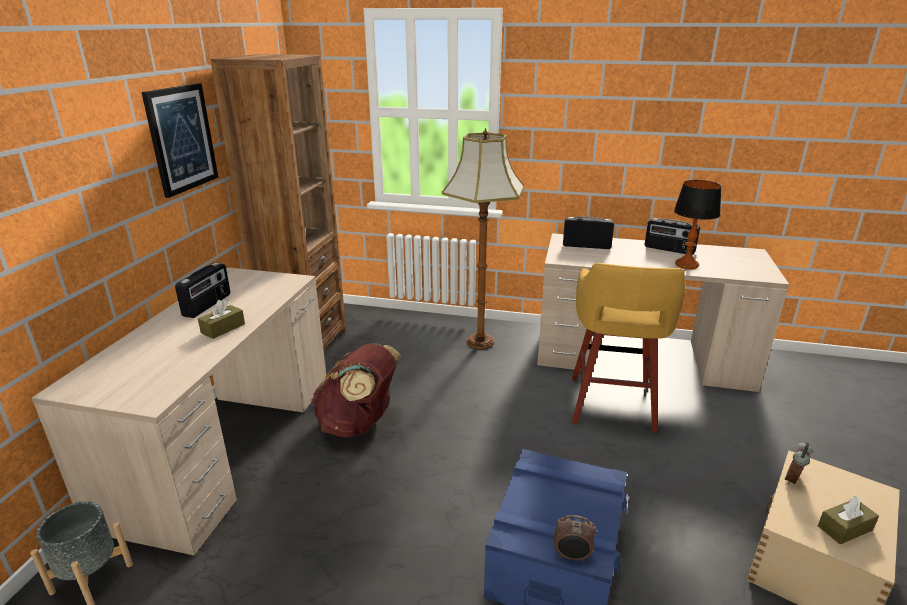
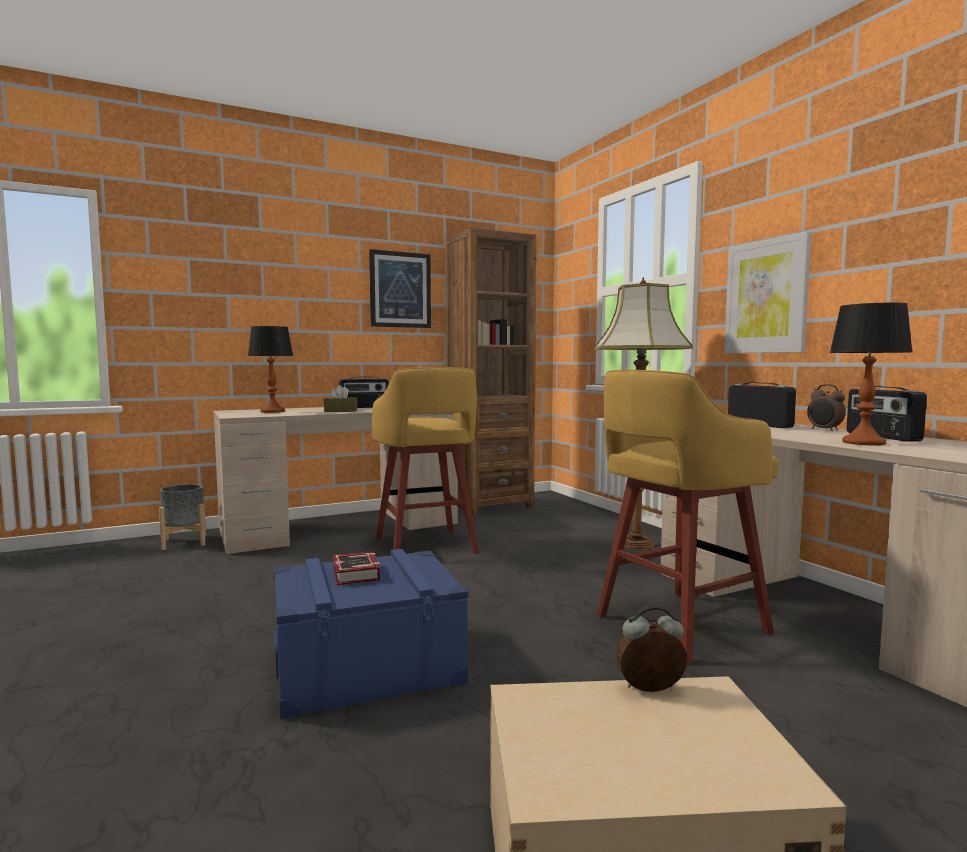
camera: 50 degrees right, 20 degrees down
brown backpack [311,343,401,438] -> yellow stool [372,367,479,553]
alarm clock [554,515,596,562] -> alarm clock moved to [807,384,846,431]
brown tissue box [818,496,879,544] -> none
none -> table lamp [248,326,293,413]
none -> book [333,551,380,585]
none -> picture [724,231,811,353]

